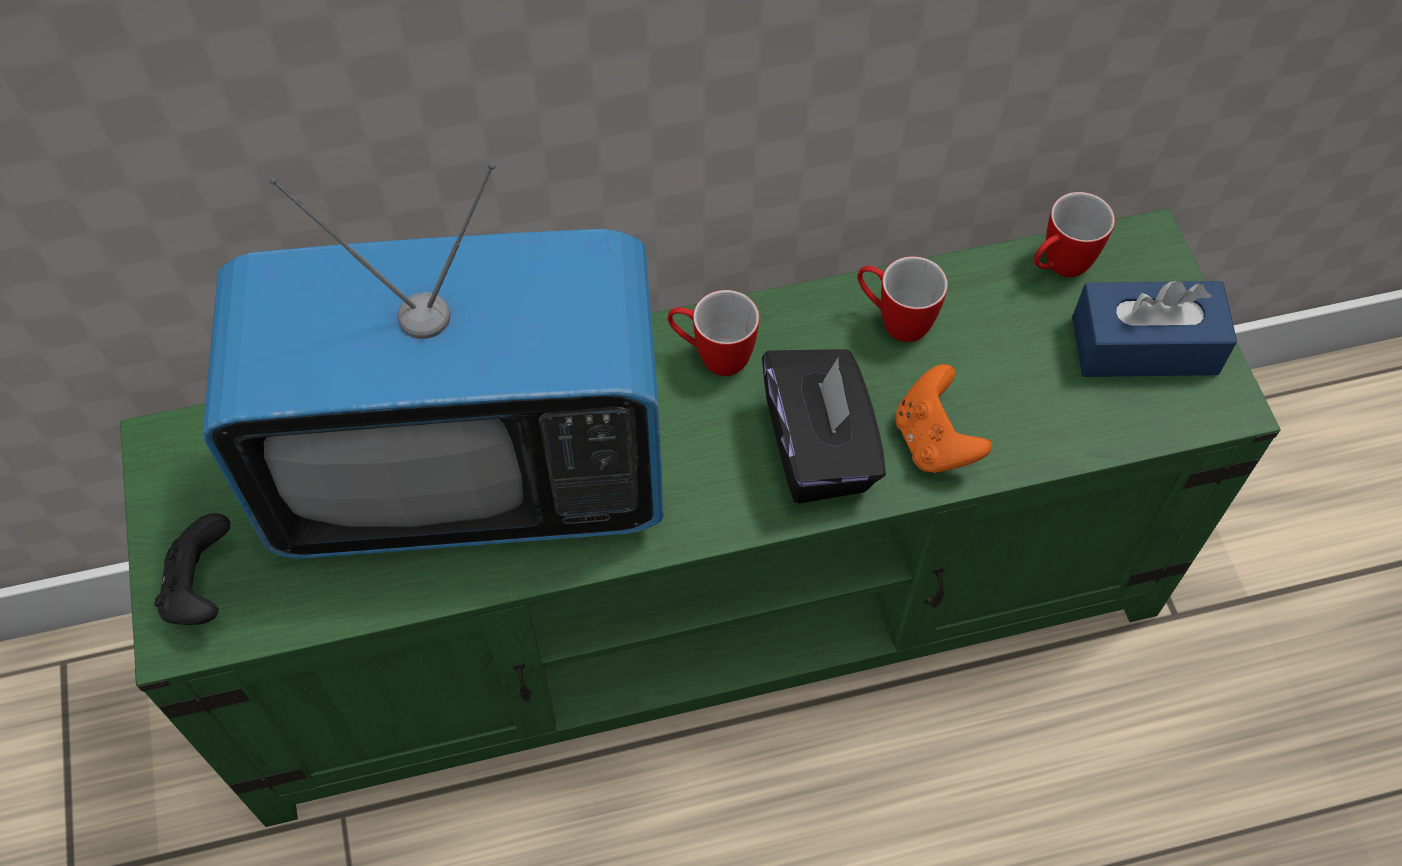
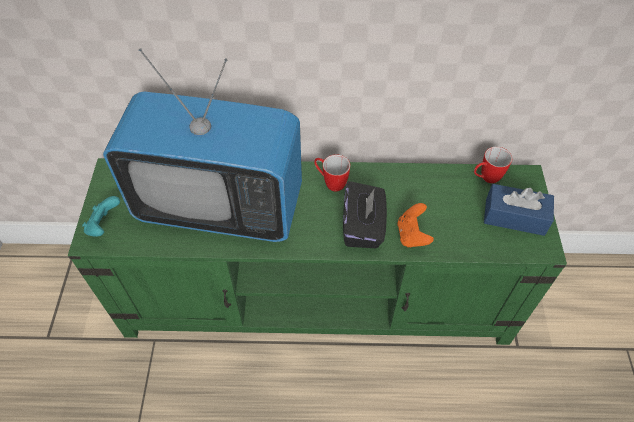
camera: 15 degrees right, 5 degrees down
black game controller [154,513,230,625] -> turquoise game controller [82,196,120,237]
mug [858,256,948,342] -> none

